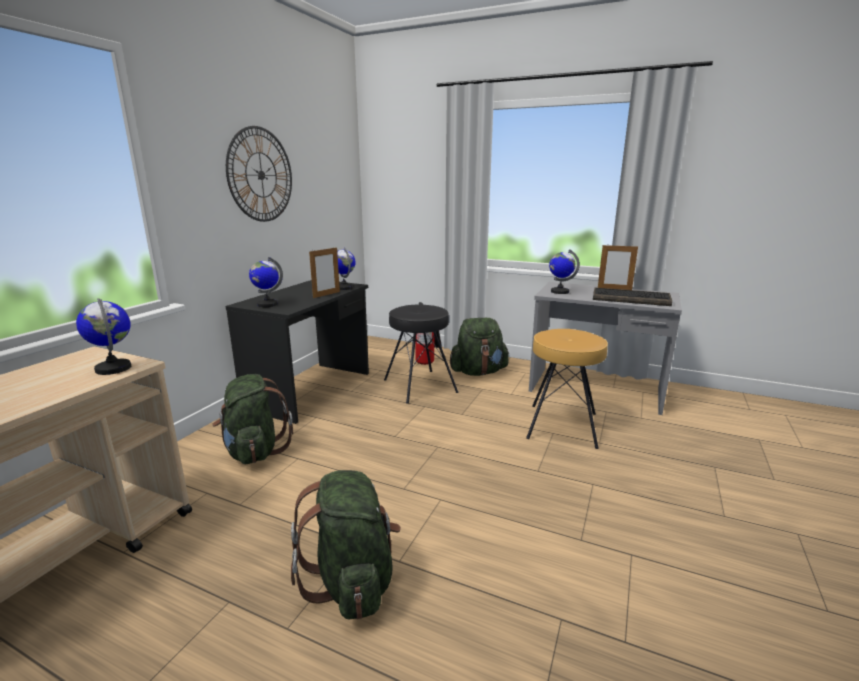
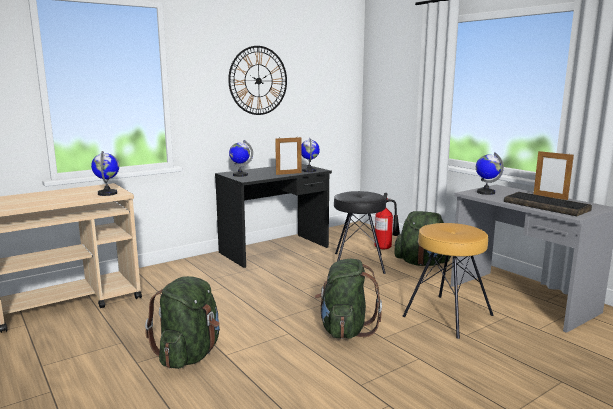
camera: 30 degrees right, 5 degrees down
green backpack [212,374,293,464] -> green backpack moved to [314,259,382,339]

